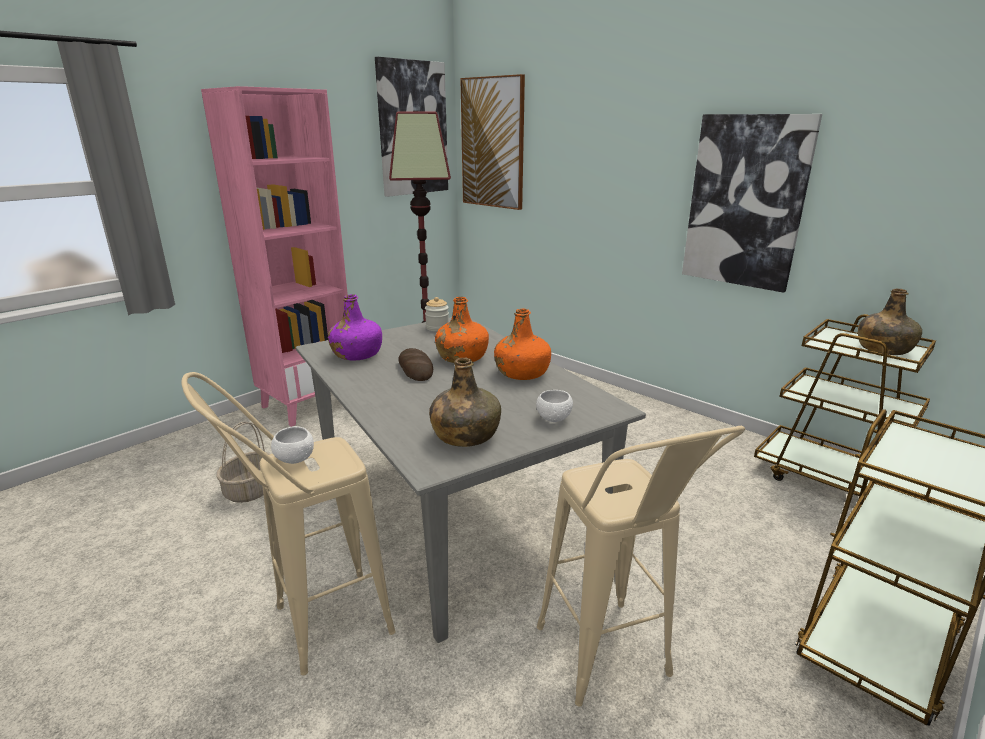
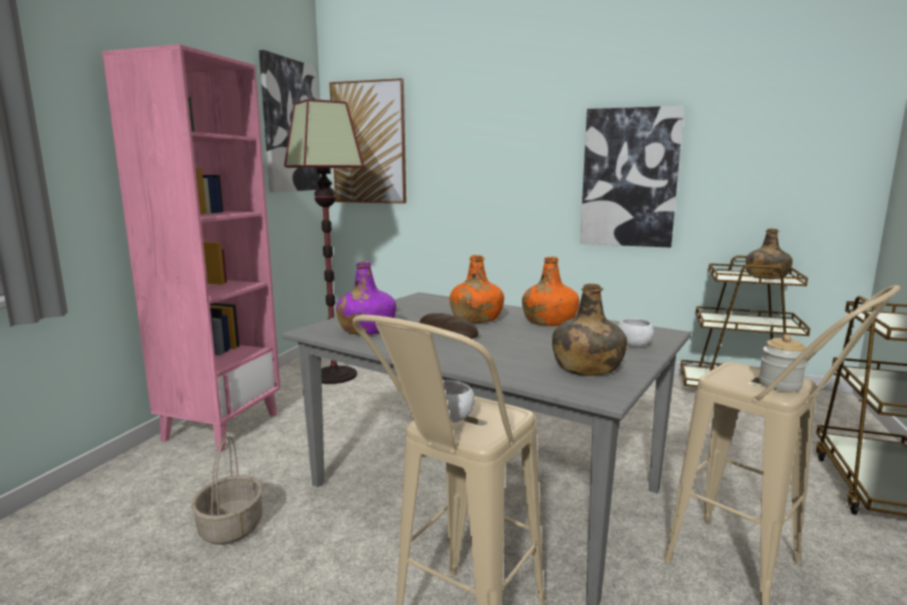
camera: 25 degrees left, 10 degrees down
jar [425,297,449,331] -> jar moved to [759,334,808,392]

